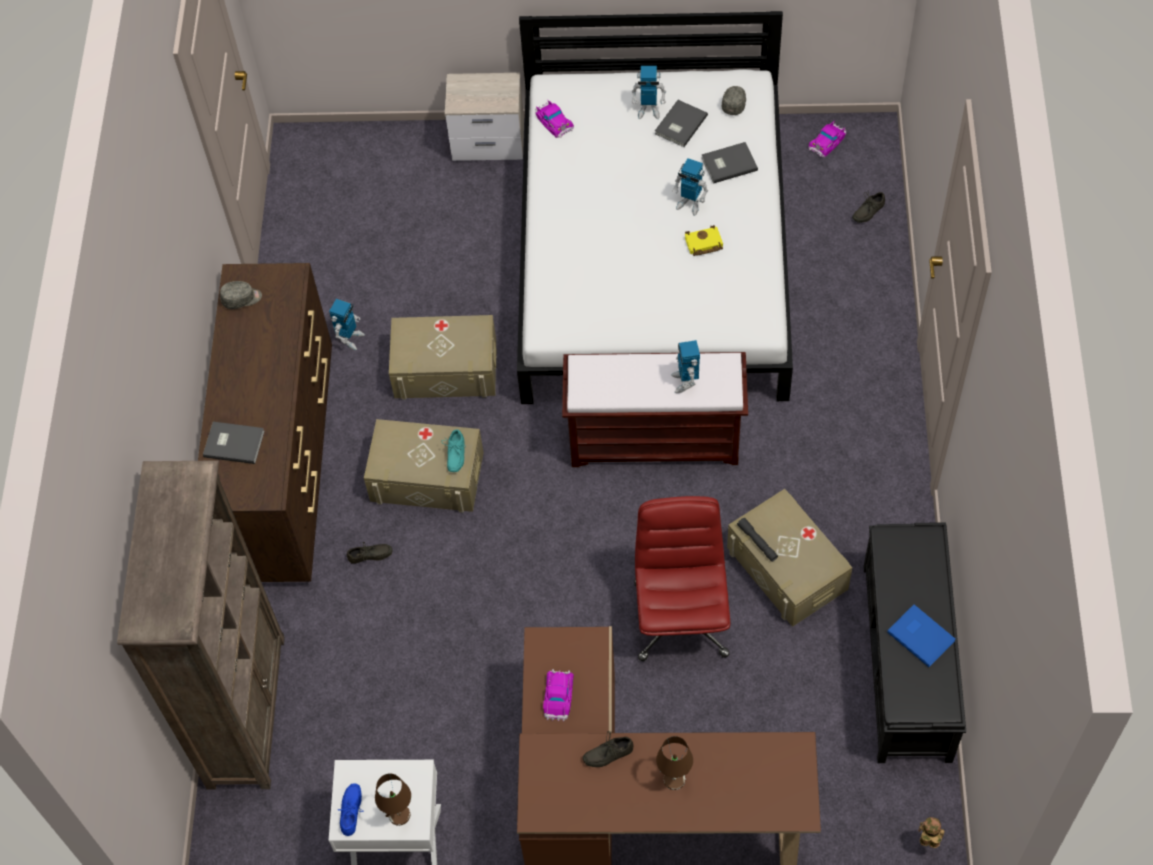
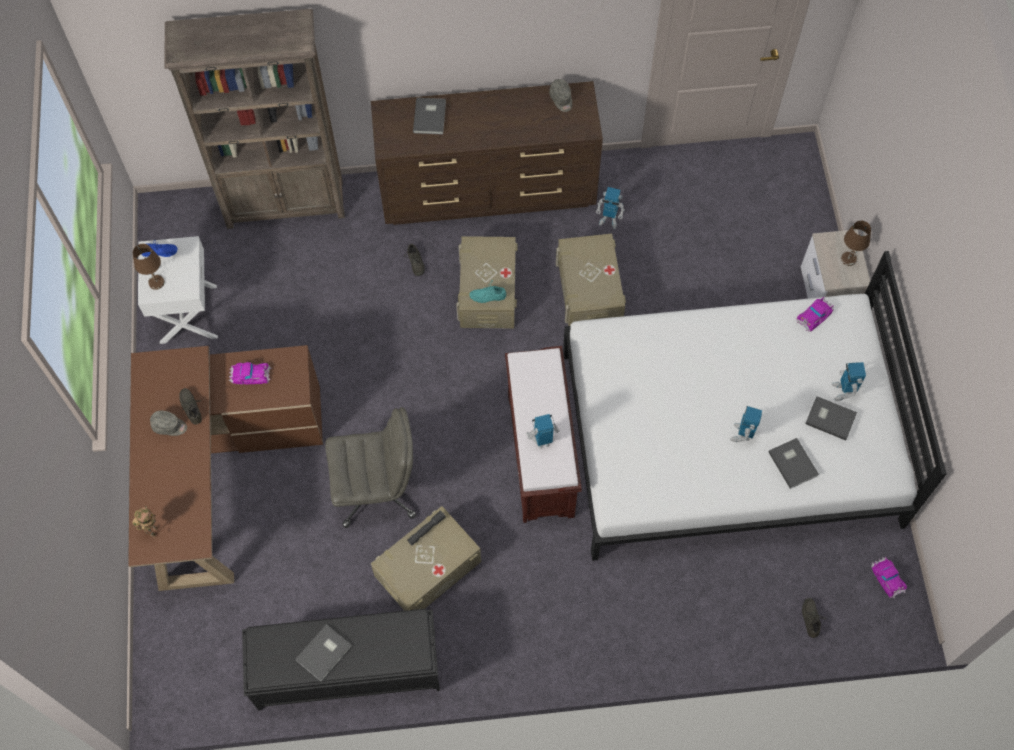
camera: 80 degrees right, 5 degrees up
red office chair [634,496,730,661] -> grey office chair [325,407,416,528]
brown table lamp [656,736,693,790] -> brown table lamp moved to [841,221,871,266]
yellow book [685,225,723,256] -> none
grey cap [722,86,746,115] -> grey cap moved to [150,410,187,436]
toy car [808,121,846,157] -> toy car turned 150 degrees counterclockwise [871,557,907,599]
grey shoe [852,192,885,223] -> grey shoe turned 45 degrees clockwise [802,598,824,638]
blue book [887,605,955,667] -> grey book [295,624,352,681]
toy robot [918,817,945,848] -> toy robot moved to [132,506,158,538]

